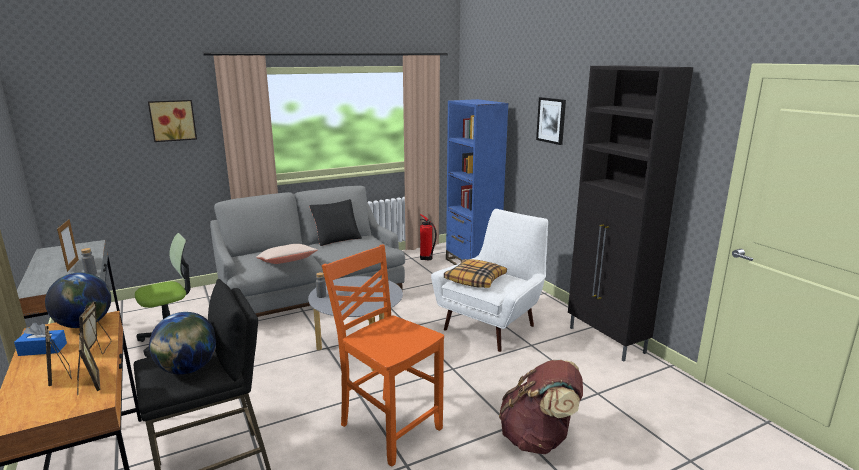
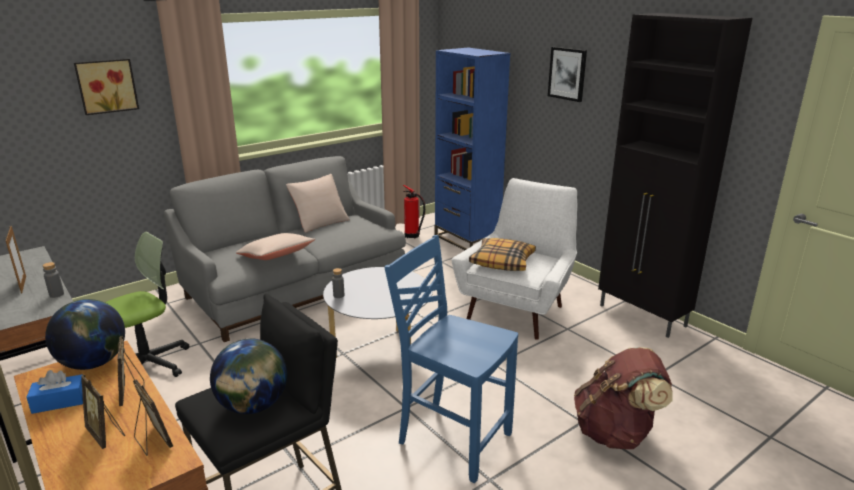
camera: 10 degrees left, 5 degrees up
black pillow [309,199,362,246] -> beige pillow [286,174,350,233]
orange chair [322,244,444,467] -> blue chair [384,235,518,483]

